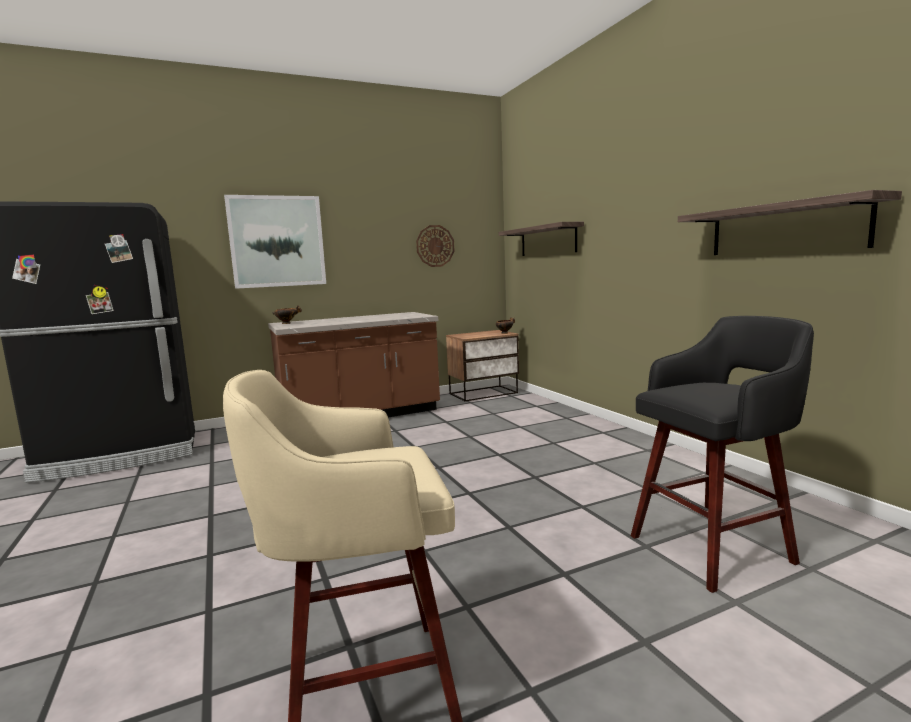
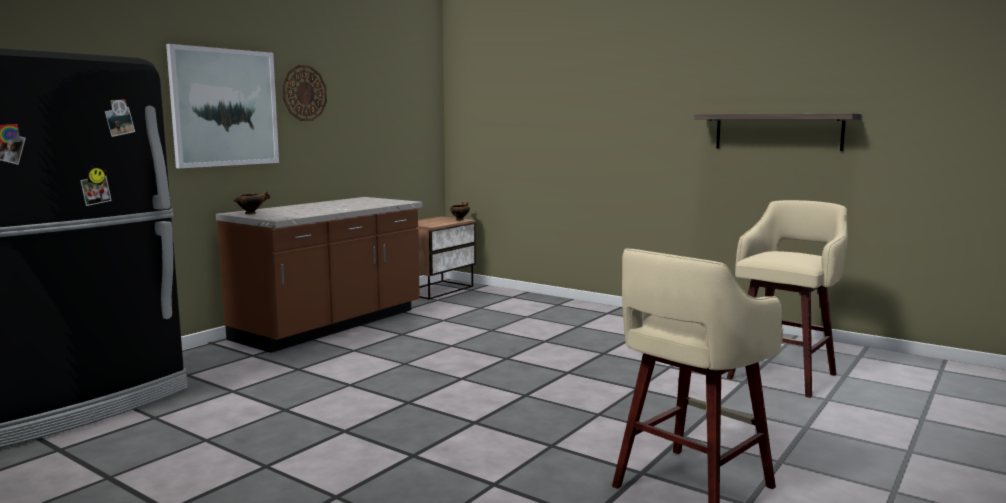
camera: 30 degrees left, 0 degrees up
wall clock [416,225,455,267] -> wall clock moved to [282,65,327,121]
shelf [499,222,584,256] -> none
black stool [631,316,814,593] -> beige stool [727,200,848,398]

